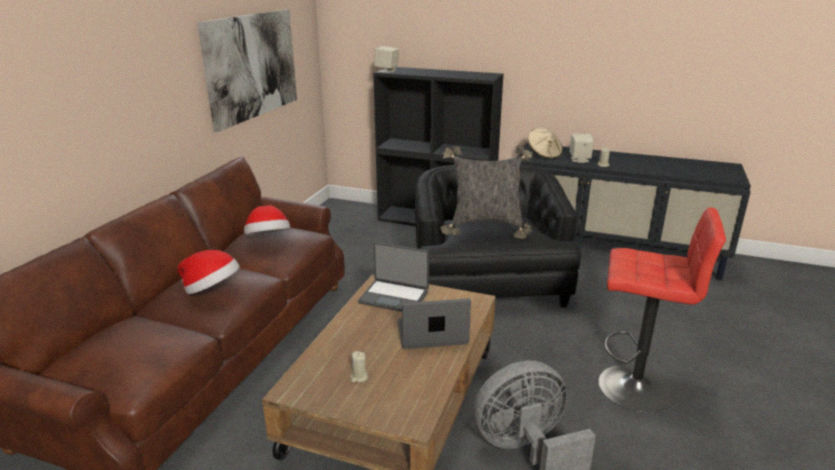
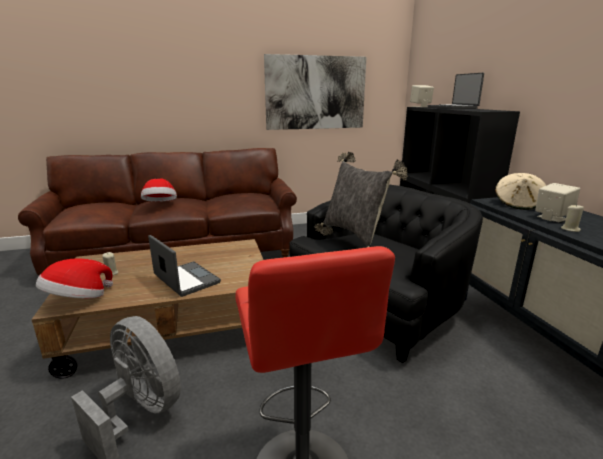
camera: 55 degrees right, 5 degrees down
hat [244,205,290,235] -> hat moved to [36,258,113,298]
laptop [358,242,429,312] -> laptop moved to [427,73,484,109]

